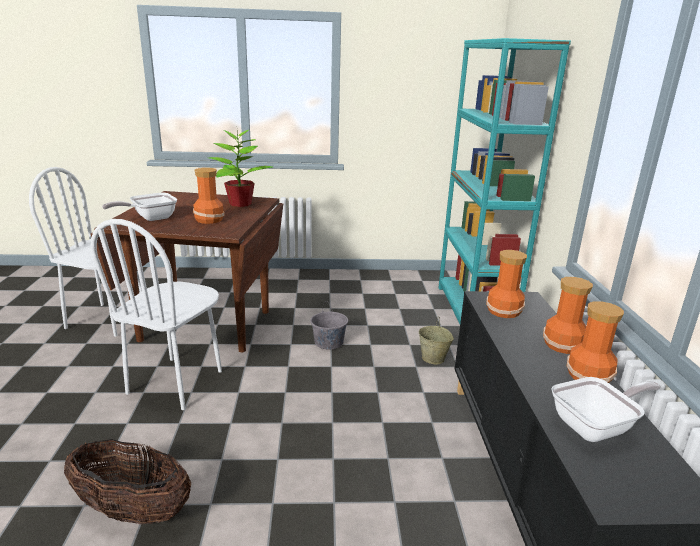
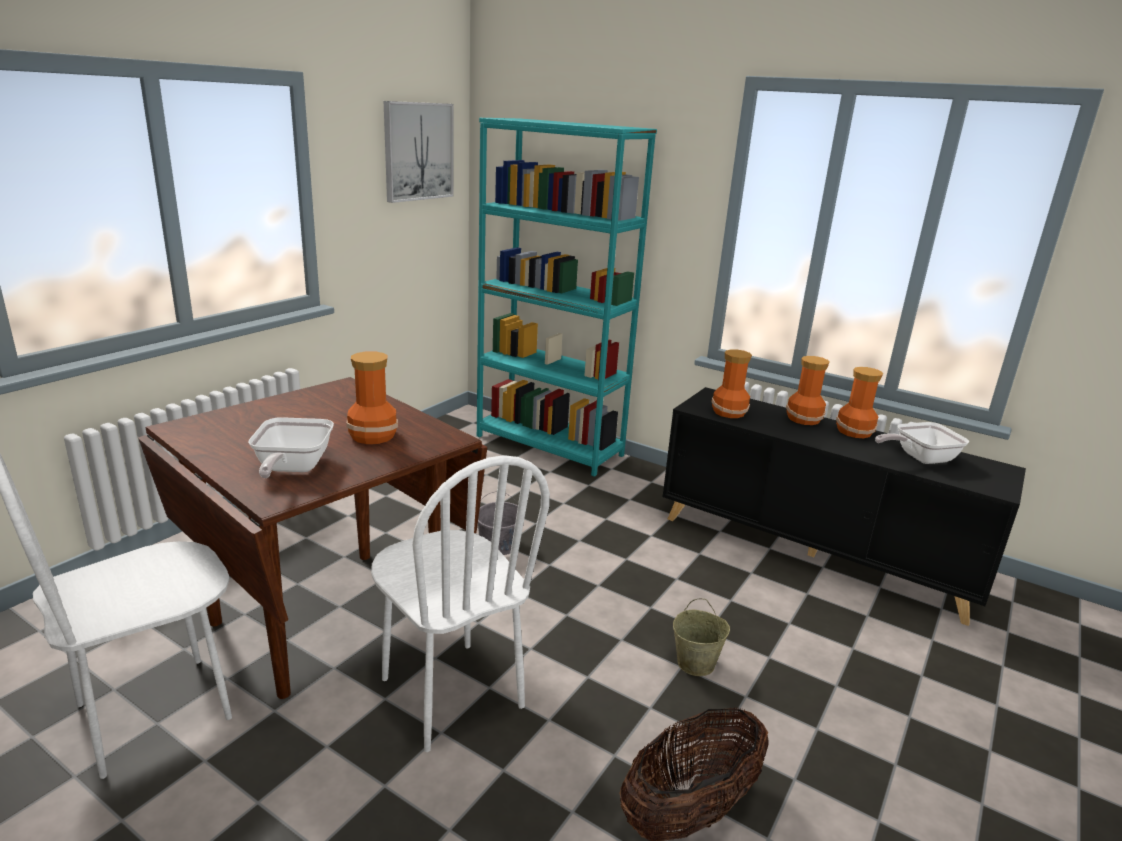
camera: 55 degrees left, 0 degrees up
potted plant [209,130,273,207] -> none
beige bucket [419,316,454,364] -> beige bucket moved to [673,598,730,676]
frying pan [552,377,661,442] -> frying pan turned 120 degrees counterclockwise [875,422,969,464]
none -> picture [384,101,454,203]

